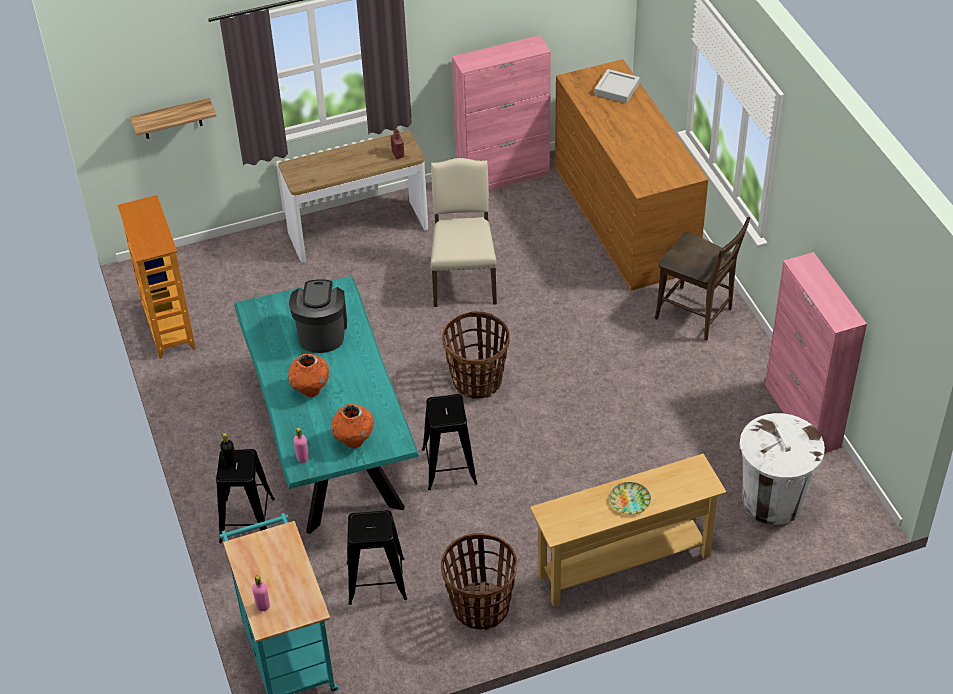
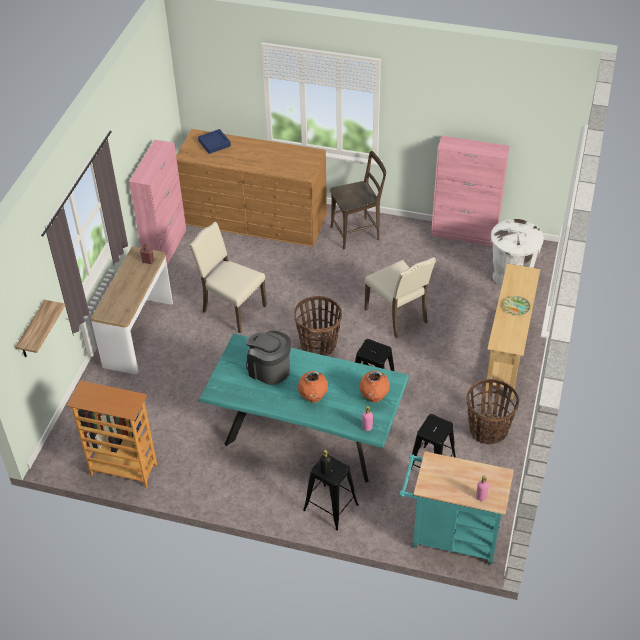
camera: 55 degrees left, 0 degrees up
grey tray [594,69,640,103] -> blue tray [198,129,231,154]
none -> beige chair [365,257,436,338]

